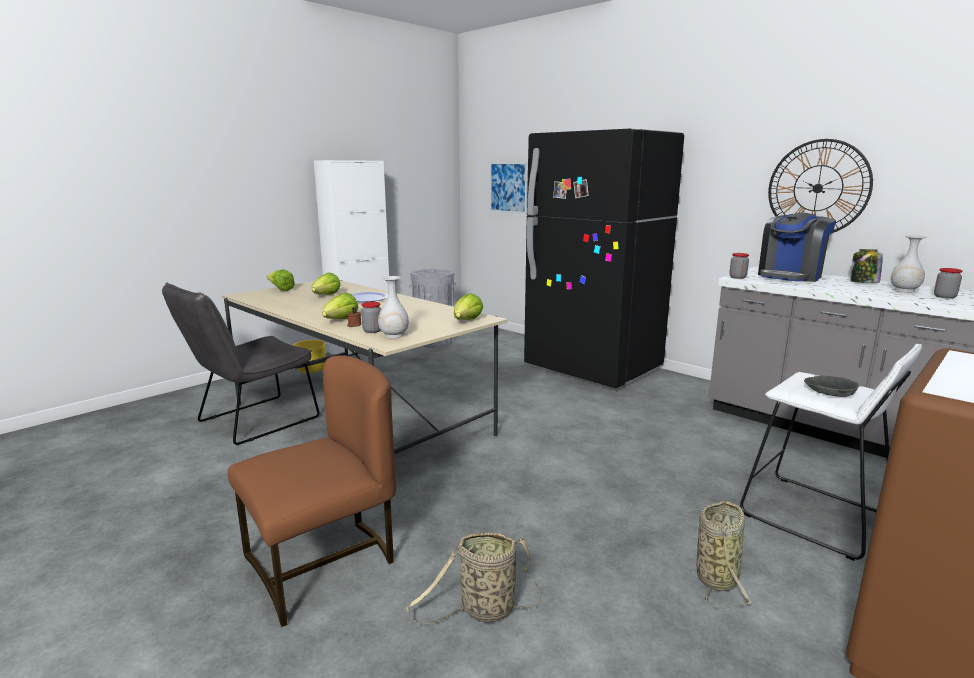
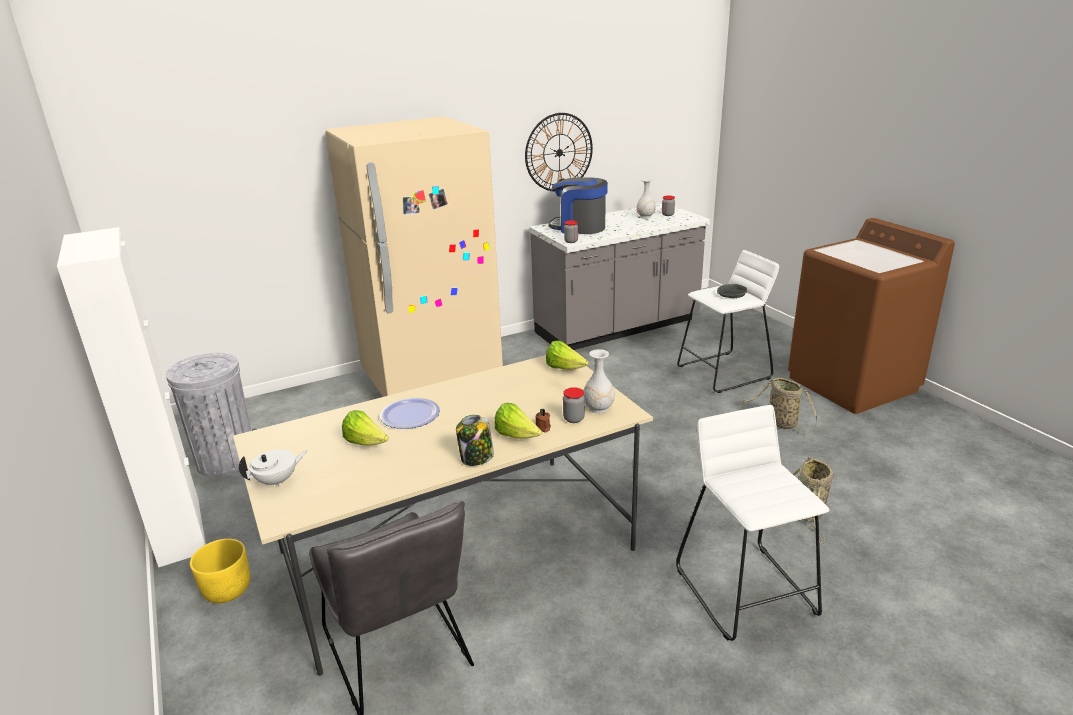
camera: 70 degrees left, 10 degrees up
brown chair [228,355,396,627] -> white stool [676,405,830,641]
lettuce [266,269,295,291] -> white teapot [239,450,307,488]
picture [490,162,528,214] -> none
black fridge [524,128,684,388] -> beige fridge [325,116,503,397]
coffee machine [758,213,836,282] -> coffee machine turned 135 degrees clockwise [548,177,608,234]
jar [850,249,883,283] -> jar moved to [456,415,494,466]

